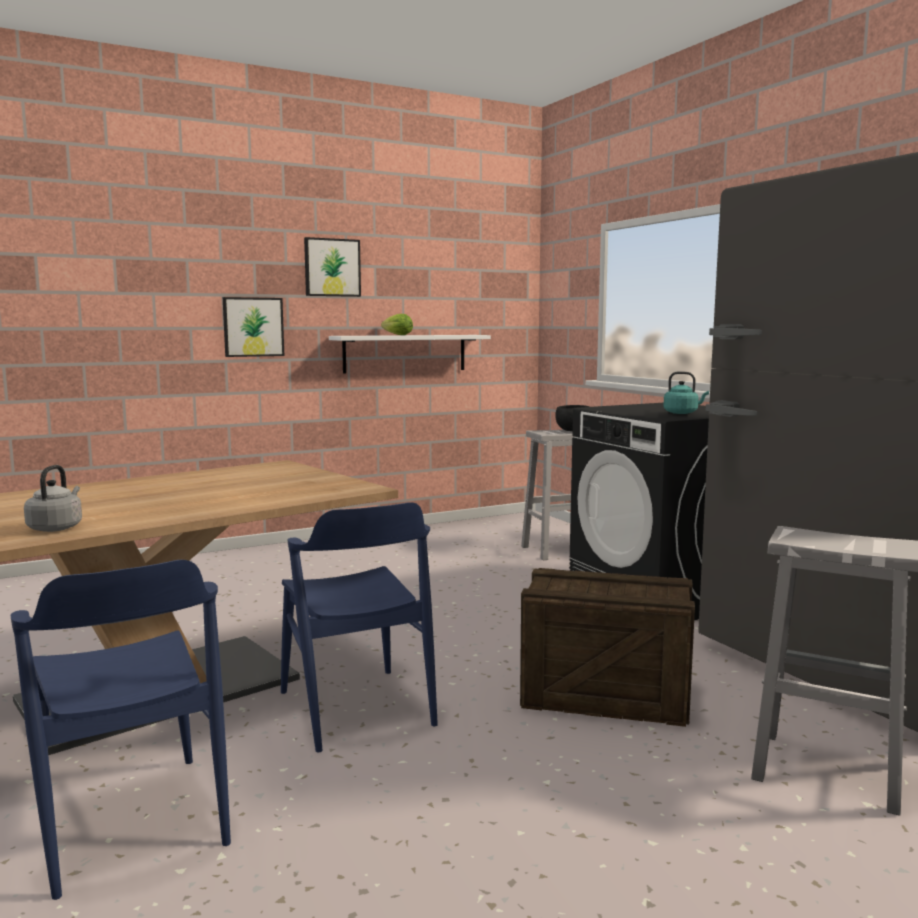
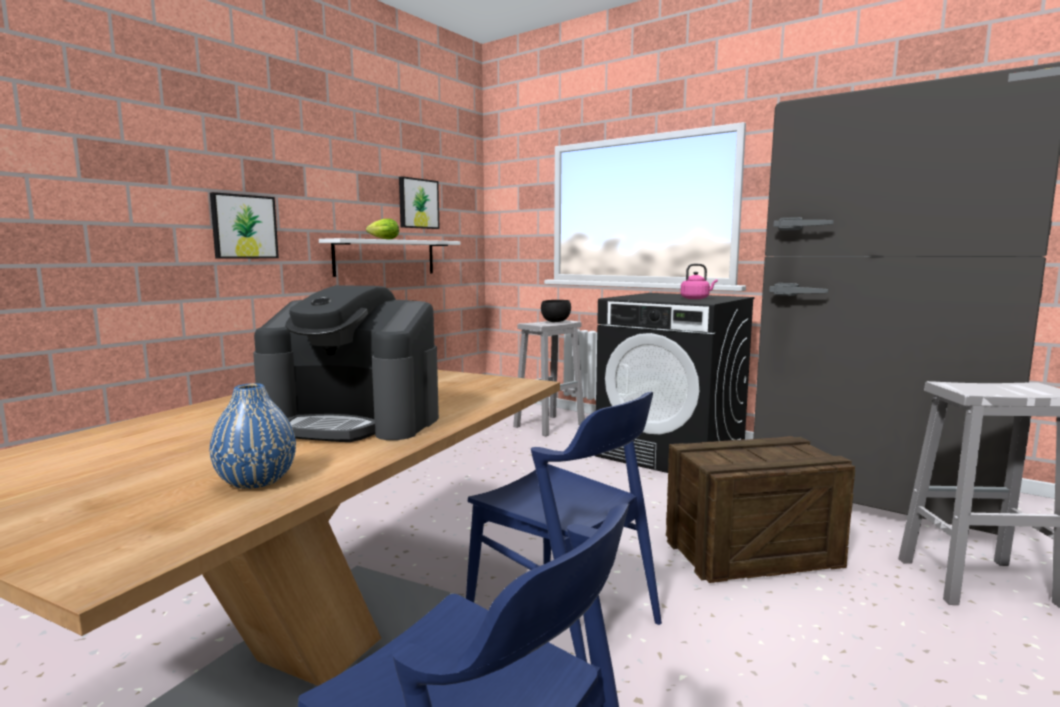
camera: 25 degrees left, 0 degrees up
grey kettle [24,465,82,532] -> blue vase [210,383,296,489]
picture [304,237,361,297] -> picture moved to [399,176,440,229]
turquoise kettle [663,371,709,414] -> pink kettle [681,264,718,299]
none -> coffee machine [253,285,439,442]

